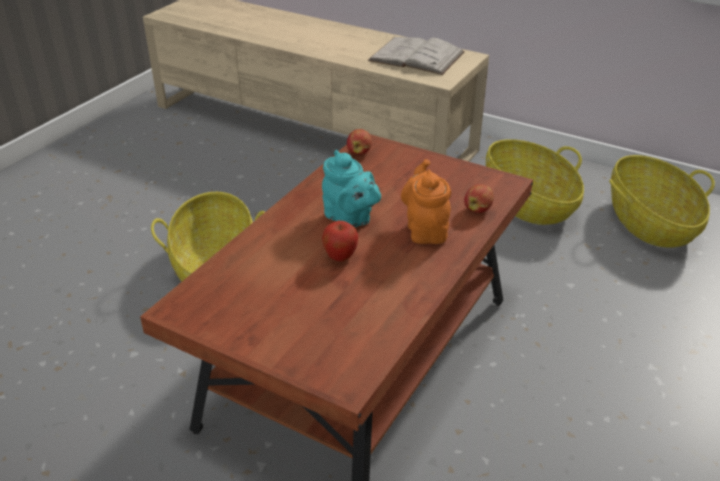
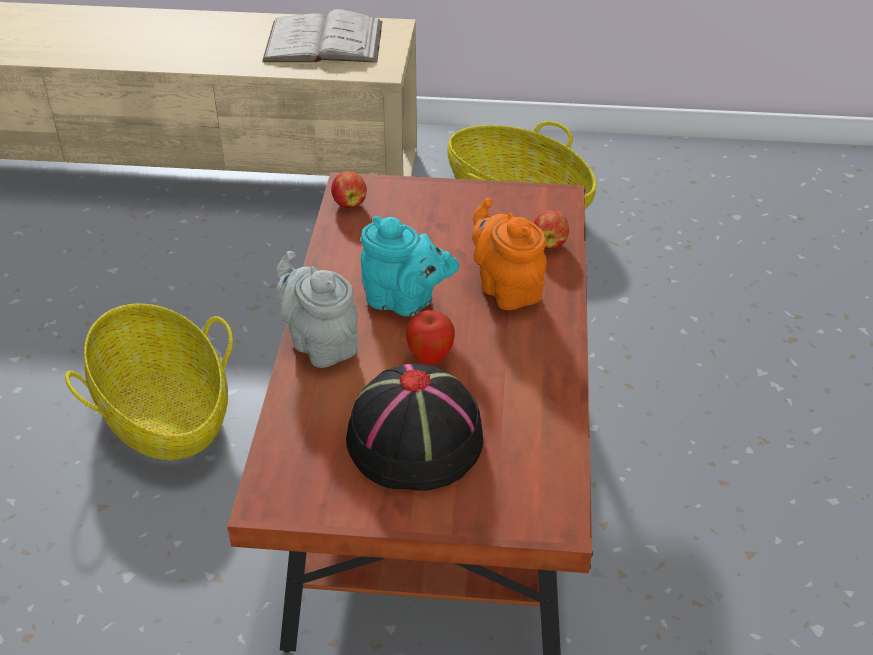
camera: 25 degrees left, 5 degrees up
basket [609,155,715,247] -> none
none -> grey teapot [276,251,359,368]
none -> black hat [346,364,483,491]

